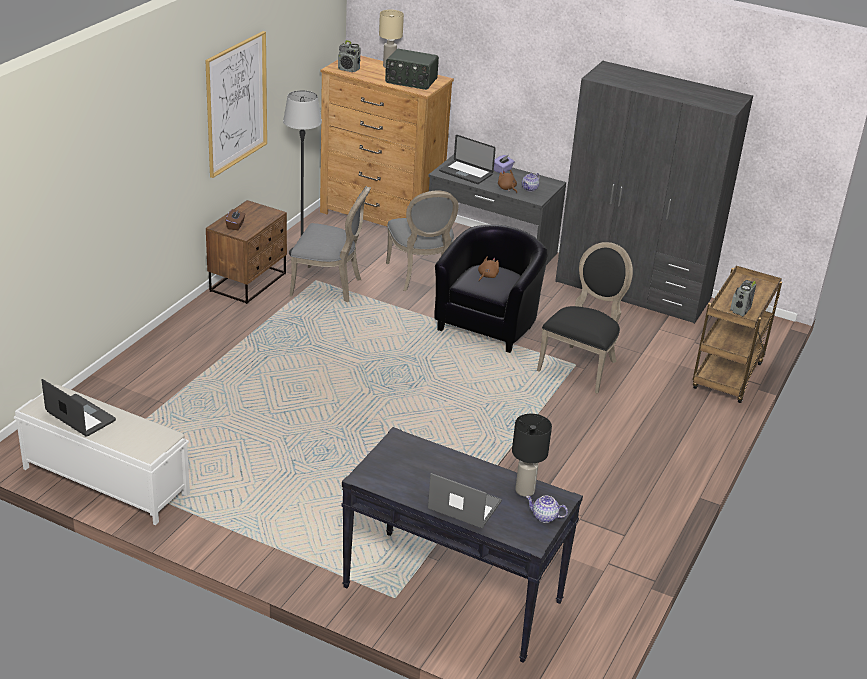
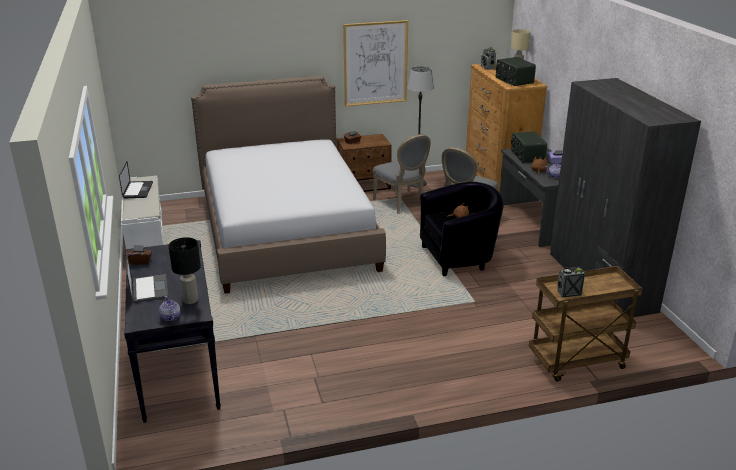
camera: 50 degrees right, 5 degrees down
laptop [439,135,496,184] -> radio [511,132,547,163]
black chair [537,242,633,394] -> none
none -> brown tissue box [125,245,152,265]
none -> bed [191,76,386,294]

